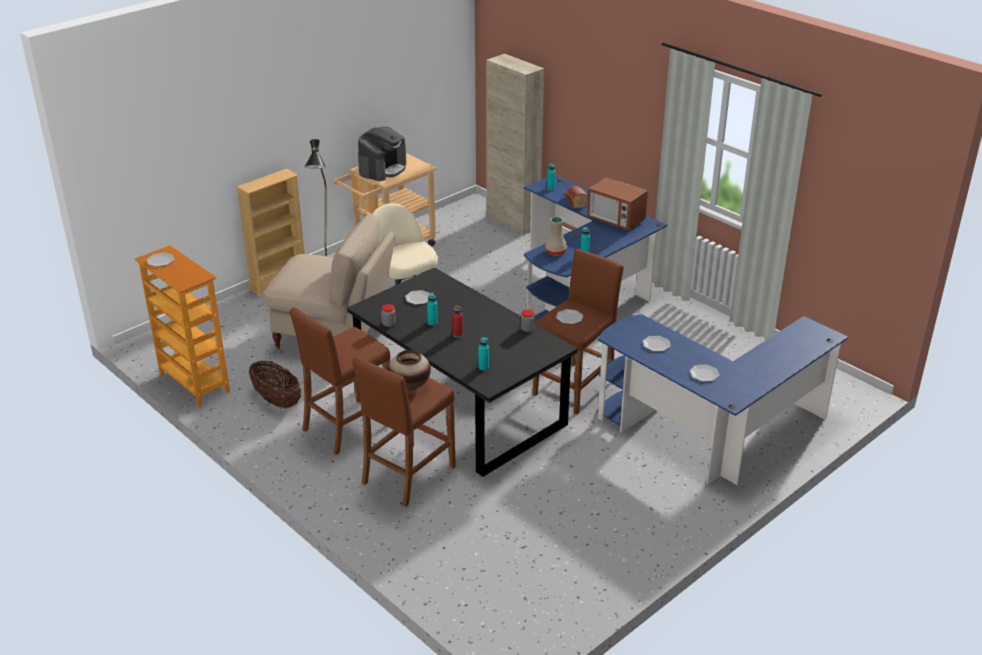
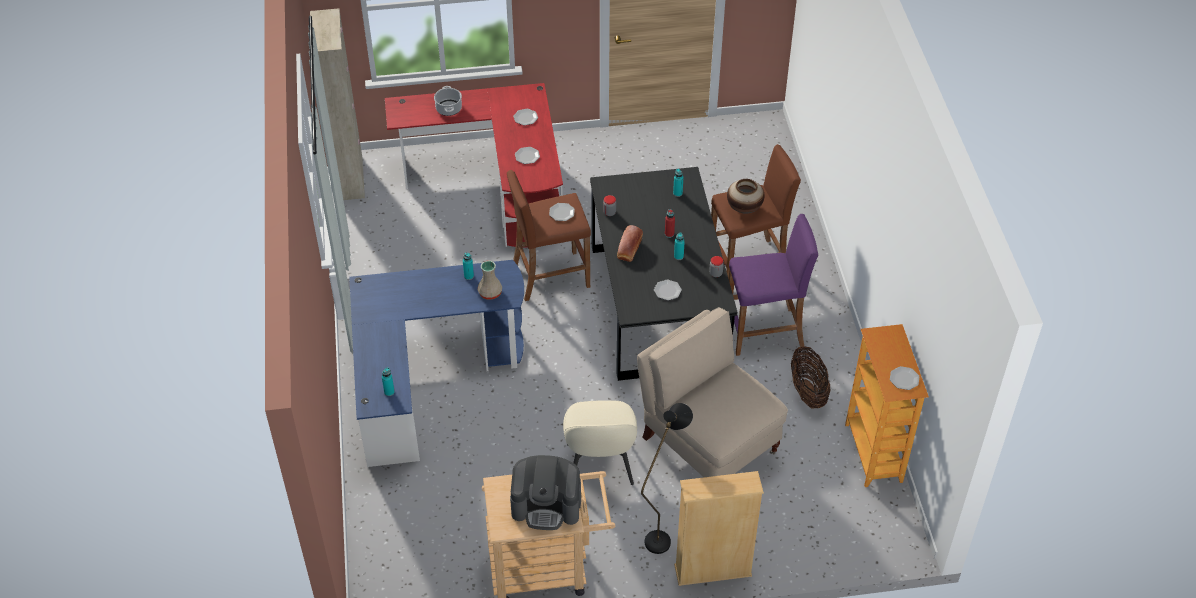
camera: 145 degrees left, 15 degrees up
brown stool [290,307,391,455] -> purple stool [729,214,818,356]
coffee machine [358,127,407,181] -> coffee machine turned 150 degrees counterclockwise [510,455,581,530]
beige cabinet [486,54,544,235] -> beige cabinet moved to [310,8,365,200]
bread [565,186,588,209] -> bread moved to [617,225,643,262]
microwave [587,177,648,231] -> none
blue desk [597,314,848,485] -> red desk [385,83,563,247]
none -> cooking pot [434,86,462,116]

